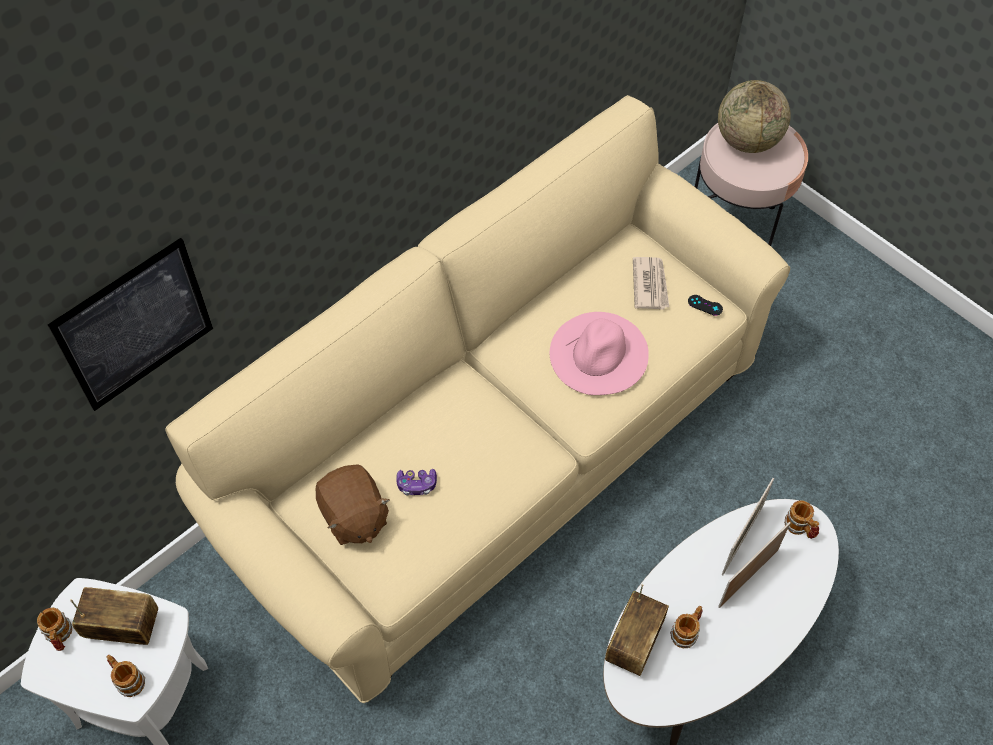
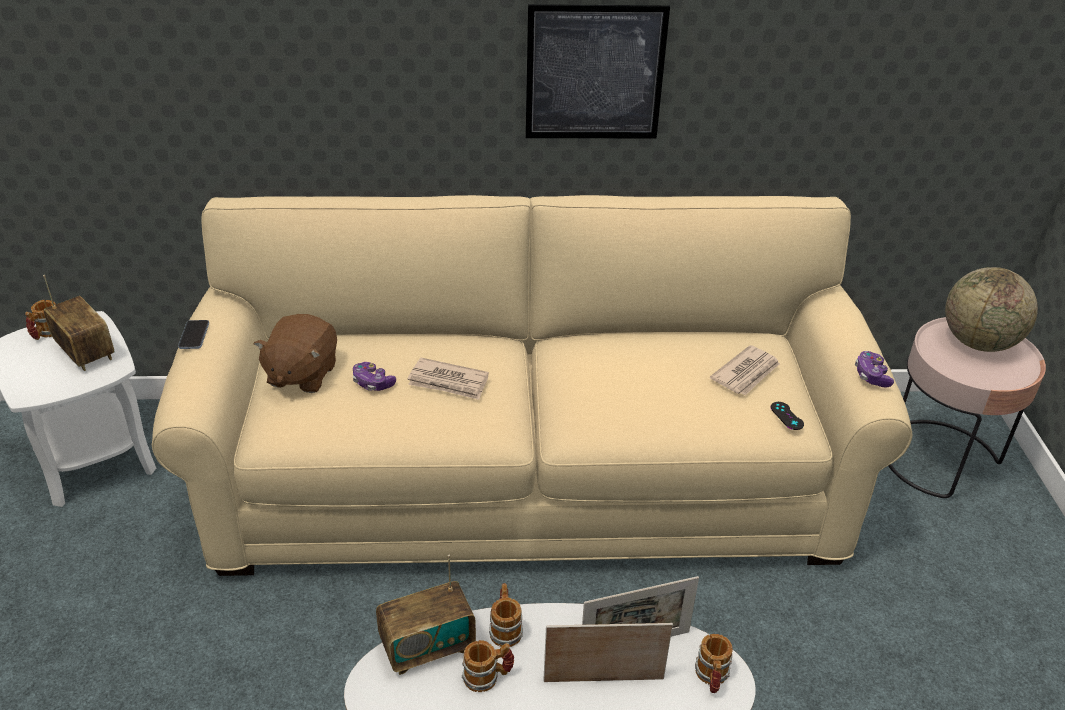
camera: 40 degrees right, 20 degrees down
picture [48,238,213,411] -> picture moved to [525,4,670,138]
mug [106,655,145,697] -> mug moved to [489,583,523,647]
pink hat [550,312,649,395] -> none
none -> phone [178,320,209,349]
none -> newspaper [408,358,489,400]
none -> game controller [855,351,894,387]

